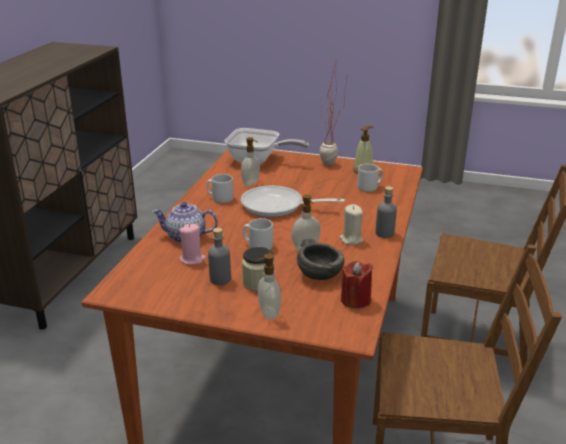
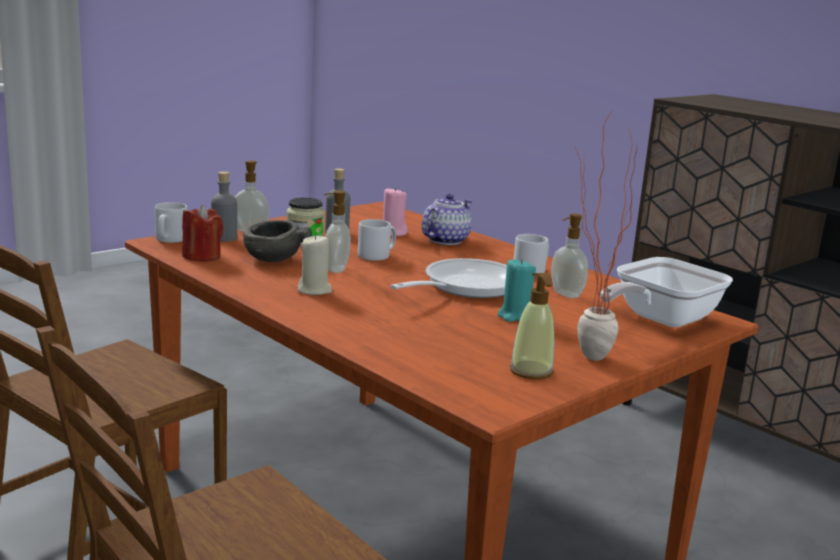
camera: 120 degrees right, 10 degrees down
grey mug [357,164,383,192] -> grey mug moved to [155,202,187,243]
grey bottle [375,186,397,238] -> grey bottle moved to [211,171,237,242]
none -> turquoise candle [497,258,536,322]

